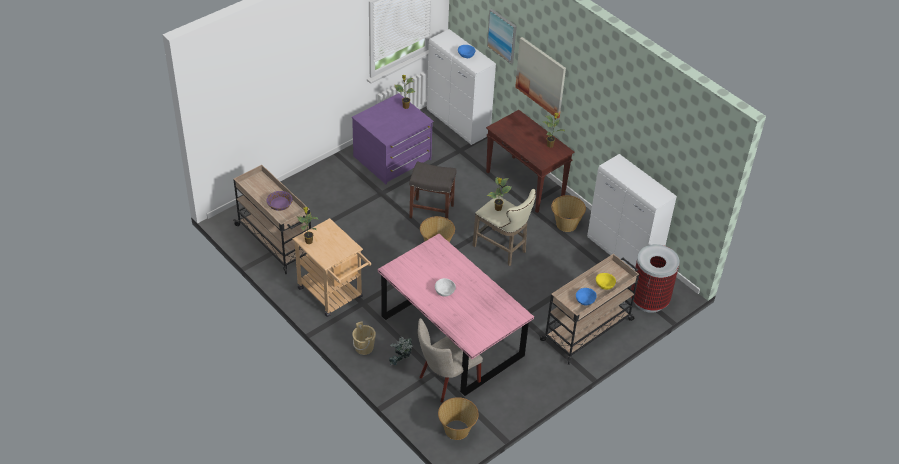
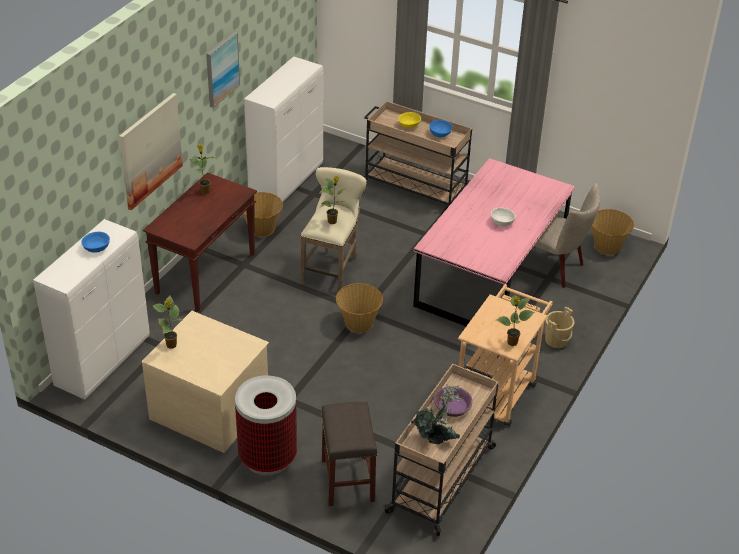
camera: 110 degrees left, 5 degrees down
purple dresser [352,93,434,184] -> beige dresser [142,311,269,453]
potted plant [389,337,413,365] -> potted plant moved to [411,384,461,444]
grey stool [409,161,457,219] -> grey stool moved to [321,402,378,506]
picture [487,9,516,64] -> picture moved to [206,32,240,108]
trash can [631,244,680,313] -> trash can moved to [235,375,297,475]

